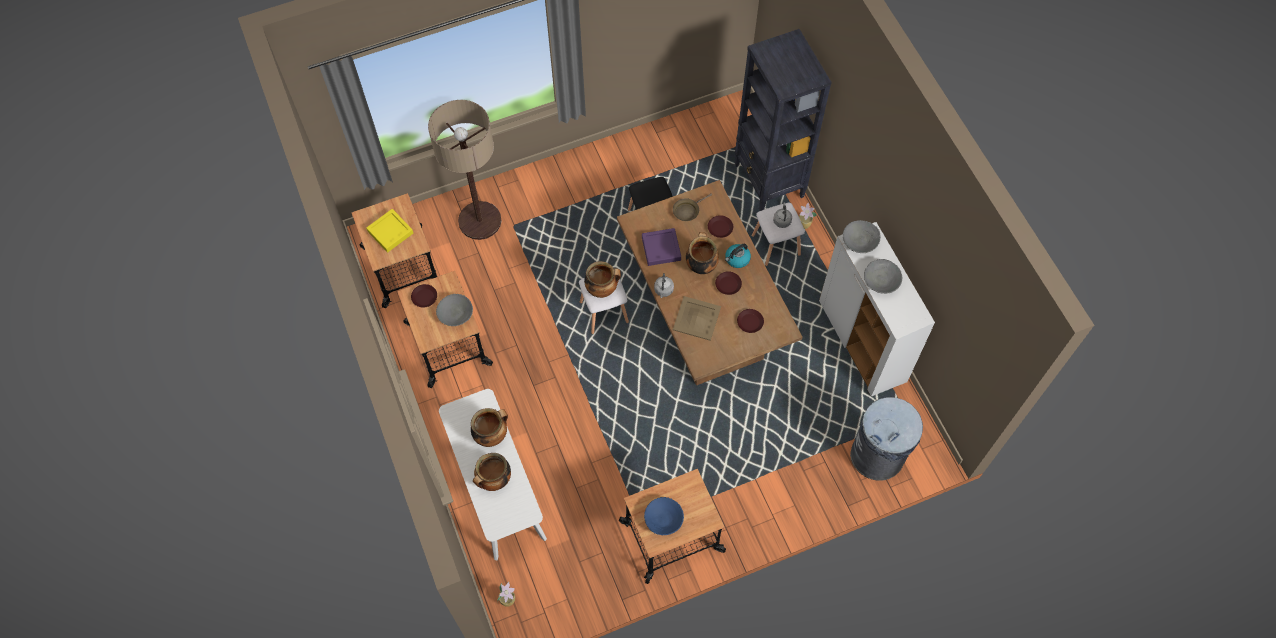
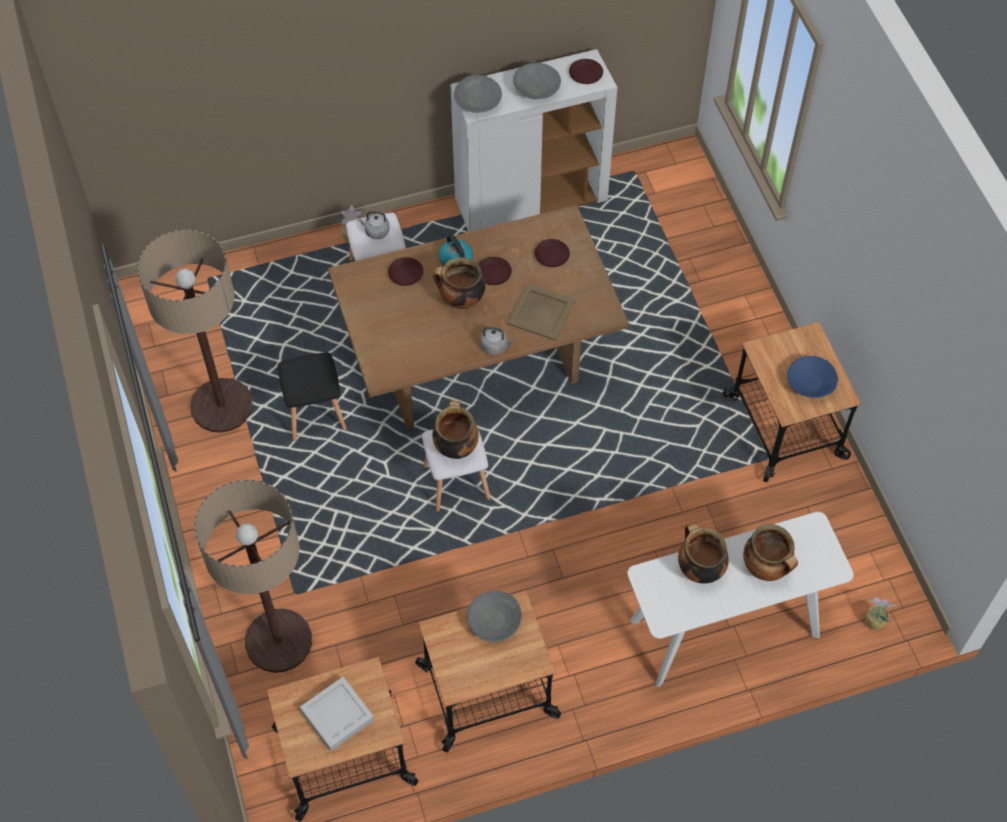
camera: 85 degrees left, 5 degrees down
yellow tray [366,209,413,252] -> grey tray [300,677,374,751]
brown plate [411,284,437,307] -> brown plate moved to [569,59,603,84]
purple tray [642,228,681,266] -> none
brown frying pan [673,193,712,221] -> none
black bookcase [734,29,832,211] -> none
grey trash can [850,397,923,481] -> none
none -> floor lamp [137,230,253,433]

